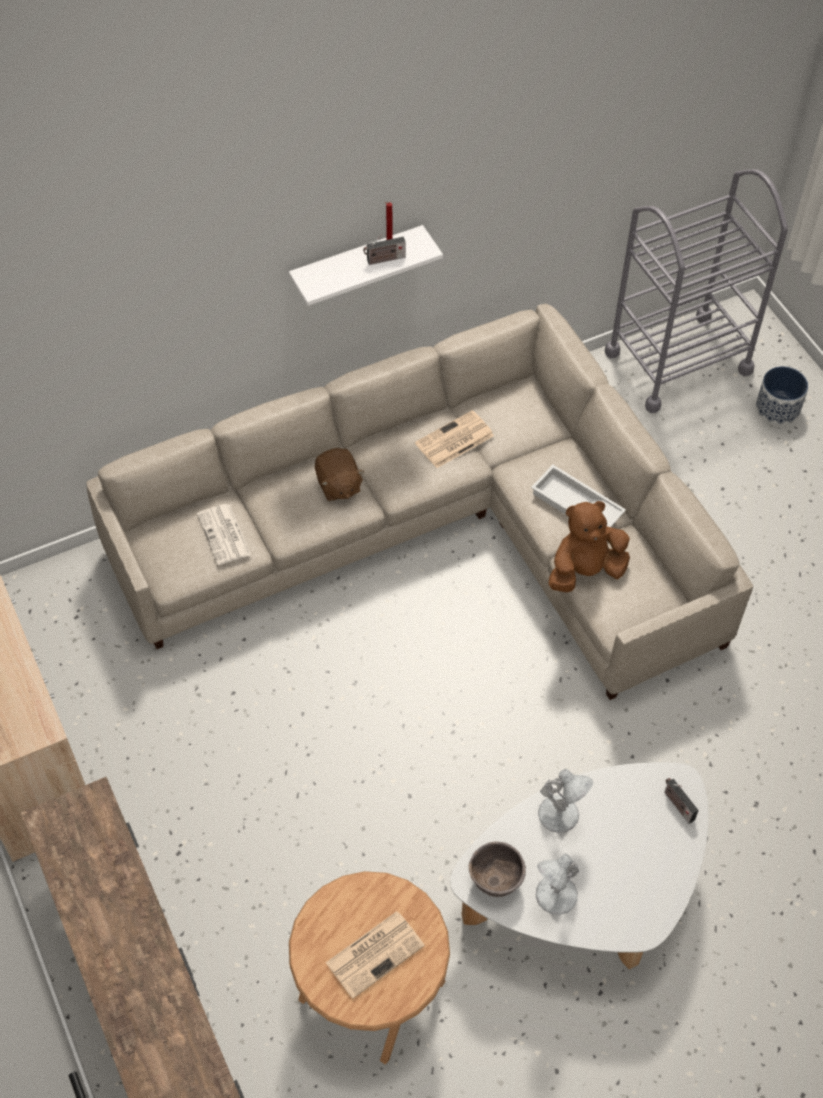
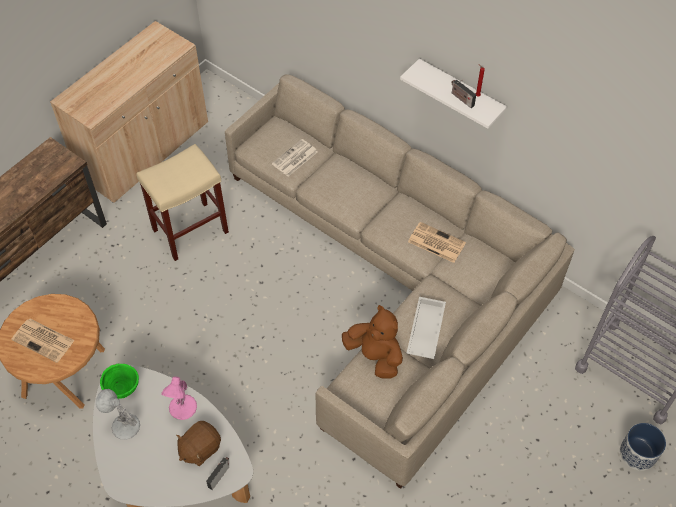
camera: 65 degrees right, 0 degrees up
brown plush toy [315,448,364,501] -> brown plush toy moved to [176,421,221,466]
brown bowl [469,842,526,897] -> green bowl [100,364,139,399]
white table lamp [538,769,593,833] -> pink table lamp [162,376,197,420]
none -> beige stool [136,144,229,261]

